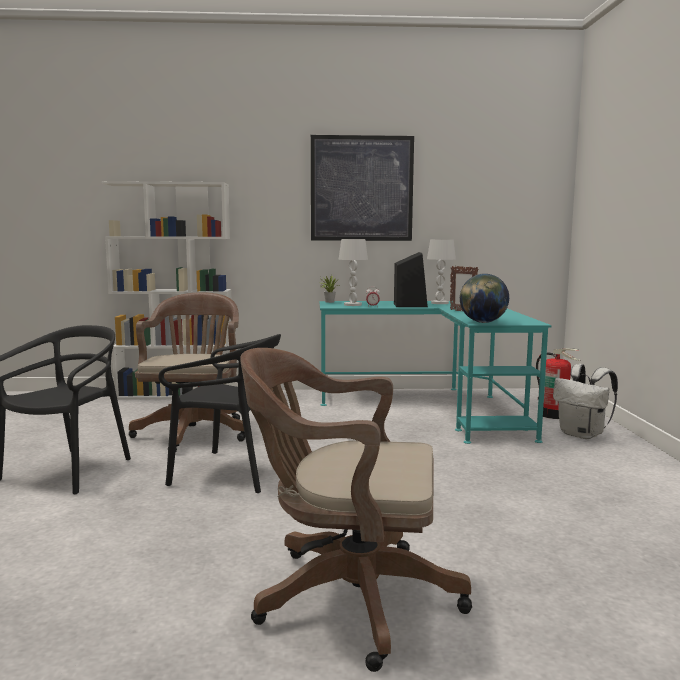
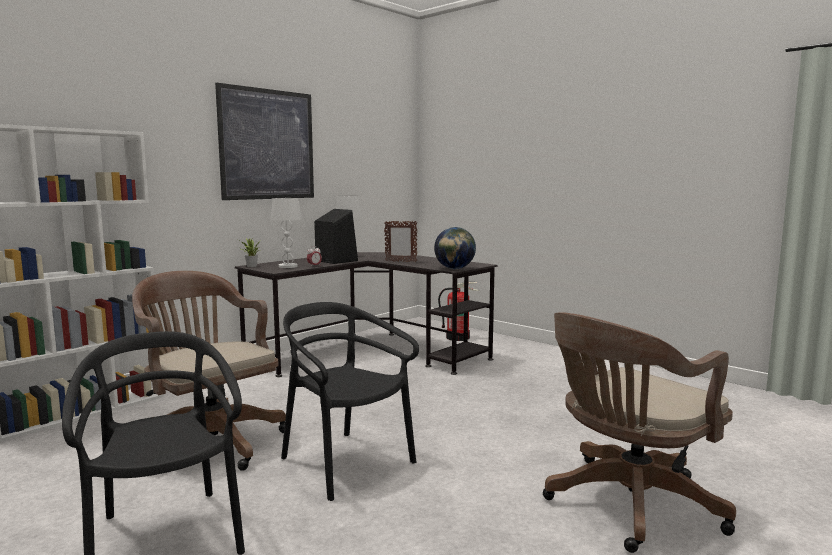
camera: 45 degrees left, 0 degrees up
black chair [159,334,281,493] -> black chair turned 105 degrees counterclockwise [281,302,419,501]
turquoise desk [319,301,552,444] -> black desk [235,252,498,377]
white backpack [553,364,618,439] -> none

